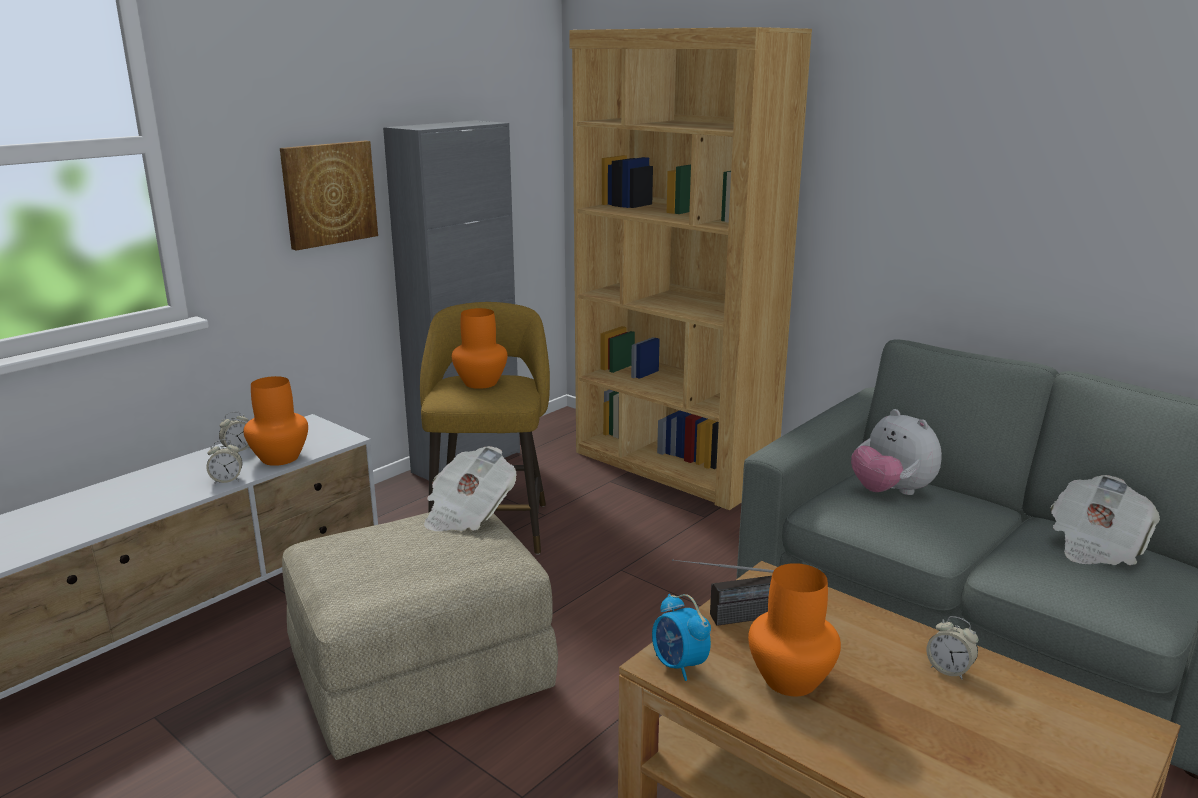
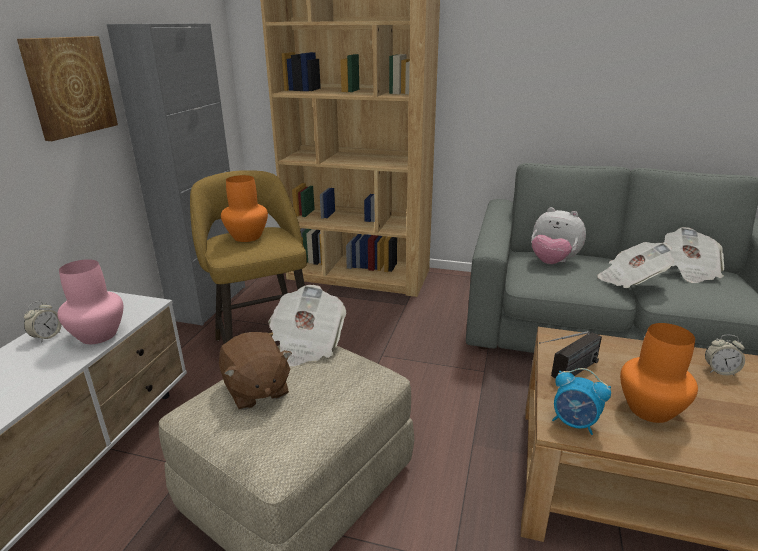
camera: 25 degrees left, 5 degrees up
alarm clock [206,439,242,484] -> none
orange vase [243,376,308,466] -> pink vase [57,259,123,344]
none -> brown plush toy [219,332,292,410]
none -> newspaper [597,242,674,288]

